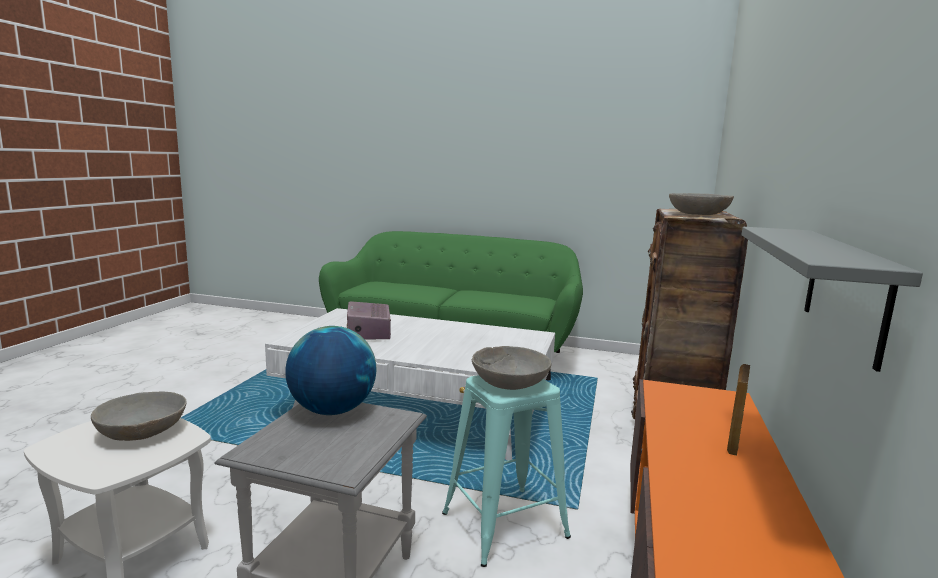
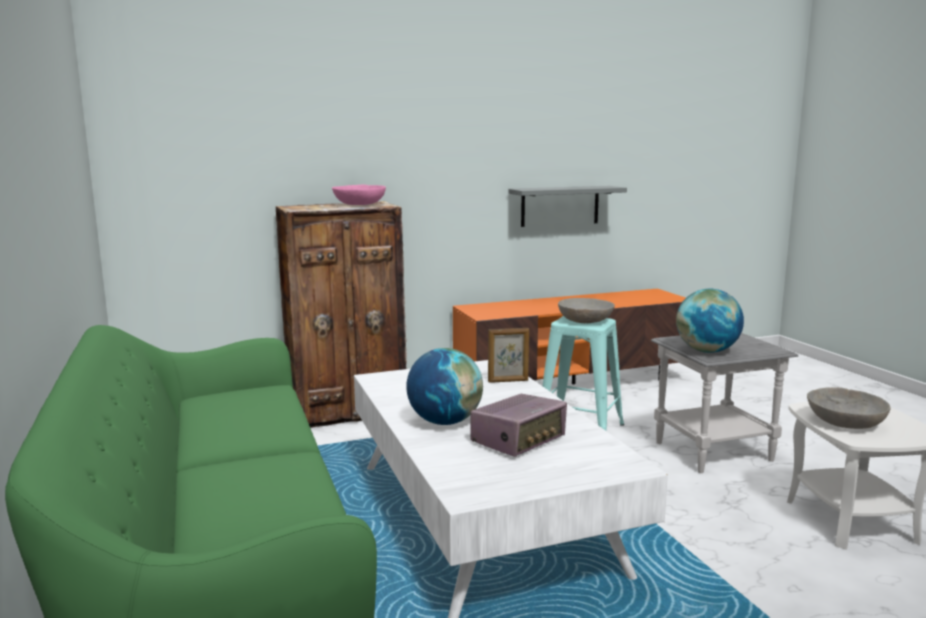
camera: 125 degrees left, 0 degrees up
grey bowl [669,193,734,215] -> pink bowl [332,184,386,205]
picture frame [727,364,750,455] -> picture frame moved to [488,328,529,383]
none -> globe [406,348,483,425]

